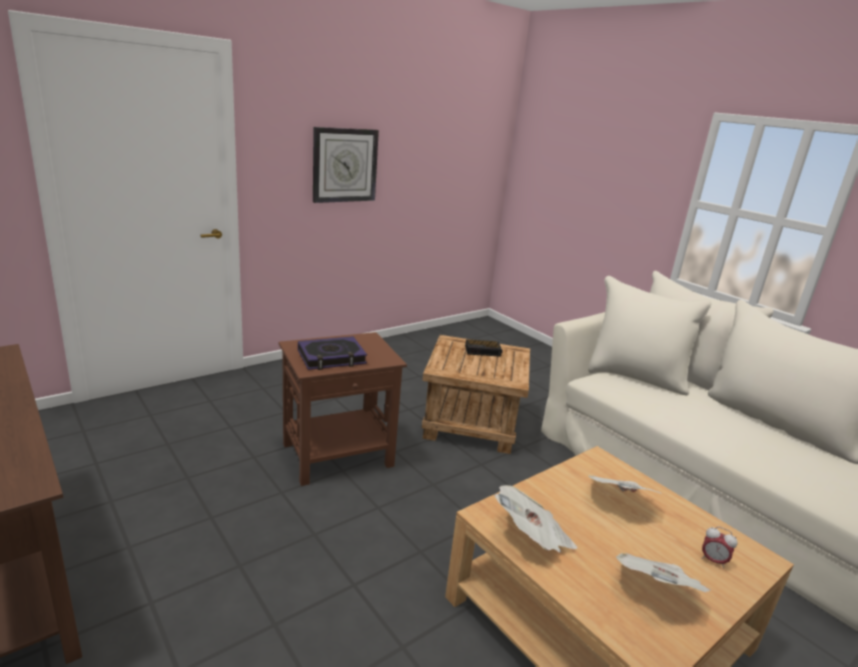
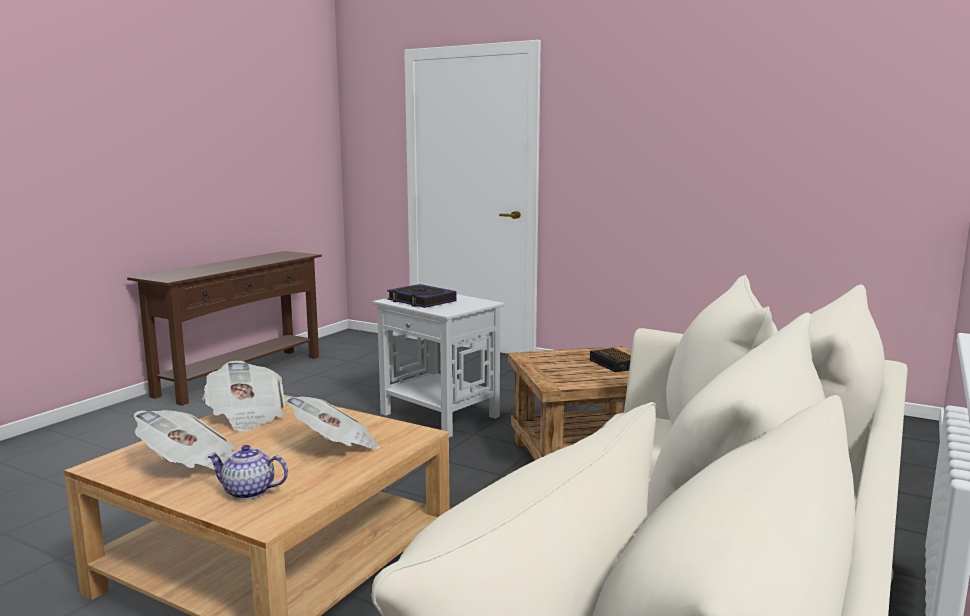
camera: 70 degrees right, 10 degrees down
brown side table [278,332,407,486] -> white side table [373,294,505,437]
wall clock [313,127,379,203] -> none
alarm clock [701,526,738,569] -> teapot [207,445,288,500]

